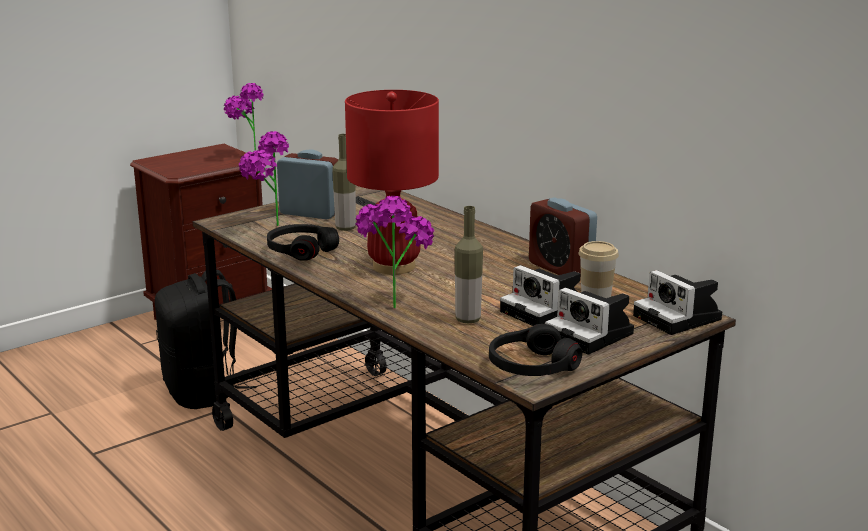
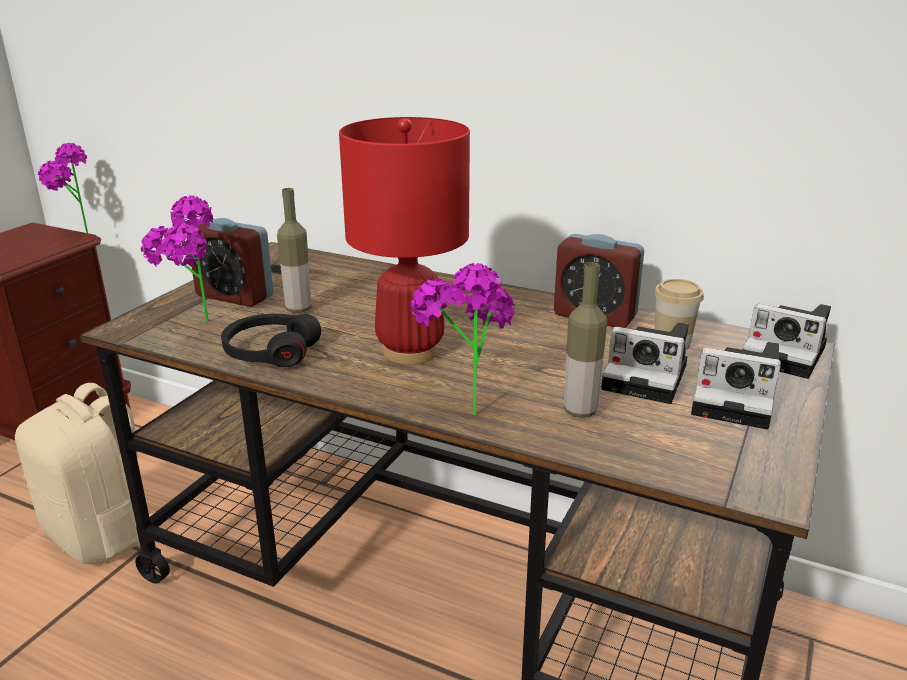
camera: 25 degrees left, 5 degrees up
black backpack [155,269,256,409] -> beige backpack [15,383,154,564]
alarm clock [277,150,338,219] -> alarm clock turned 150 degrees counterclockwise [188,218,274,307]
black headphones [489,324,582,376] -> none

